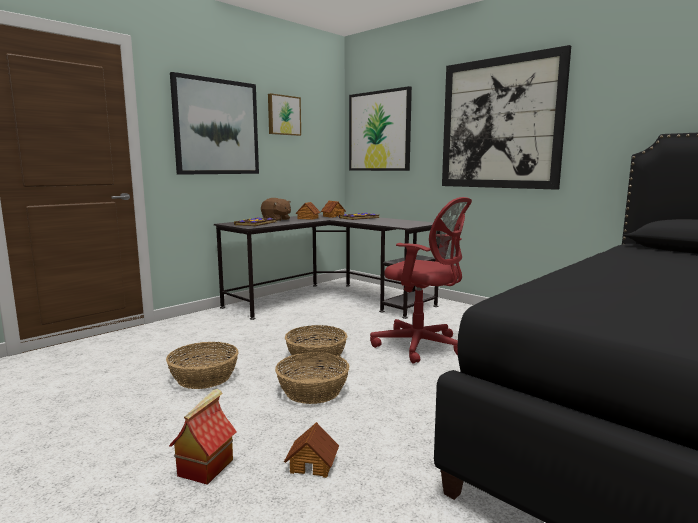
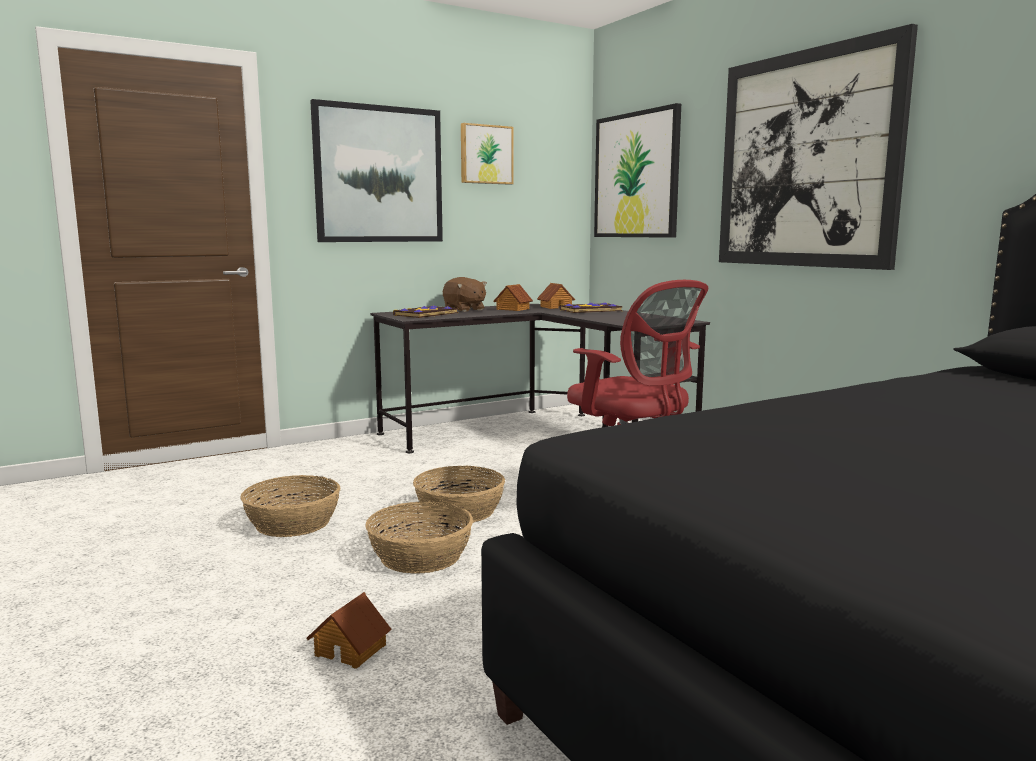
camera: 15 degrees right, 0 degrees up
toy house [169,389,237,485] -> none

